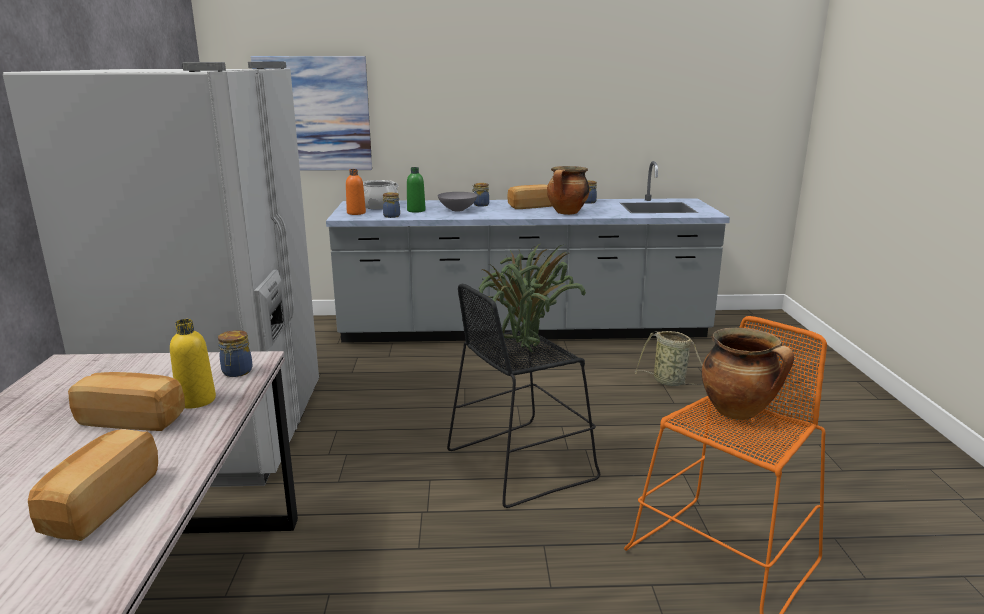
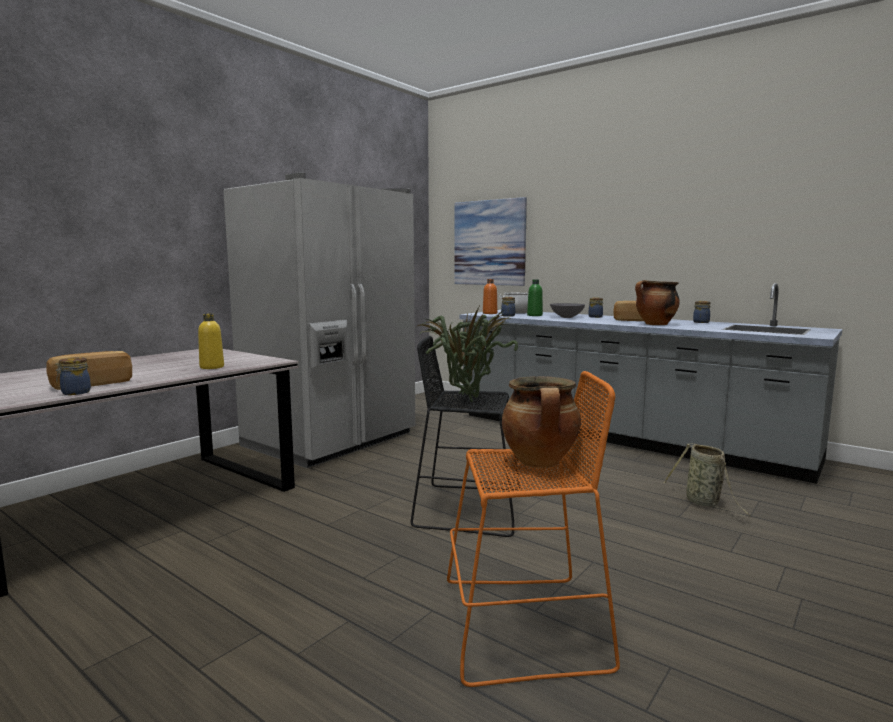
camera: 40 degrees right, 10 degrees down
bread [68,372,185,431] -> none
jar [218,330,253,377] -> jar moved to [55,357,91,395]

